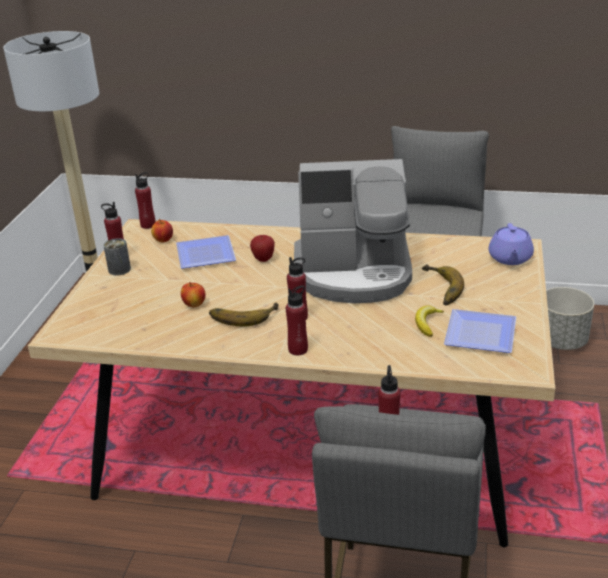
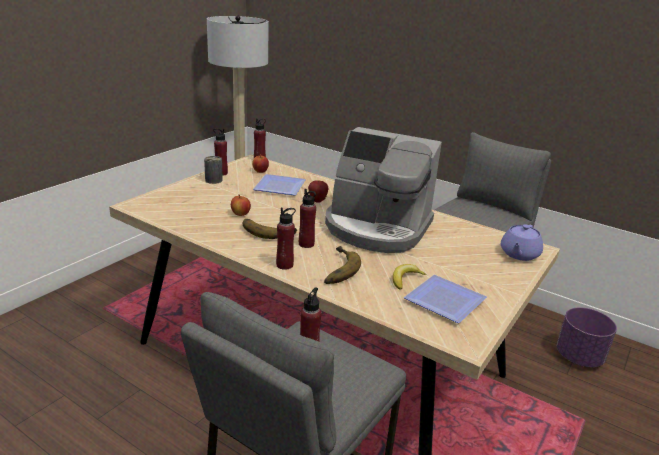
camera: 20 degrees right, 5 degrees down
banana [422,264,464,305] -> banana moved to [324,246,361,284]
grey planter [546,287,594,350] -> purple planter [556,307,617,367]

